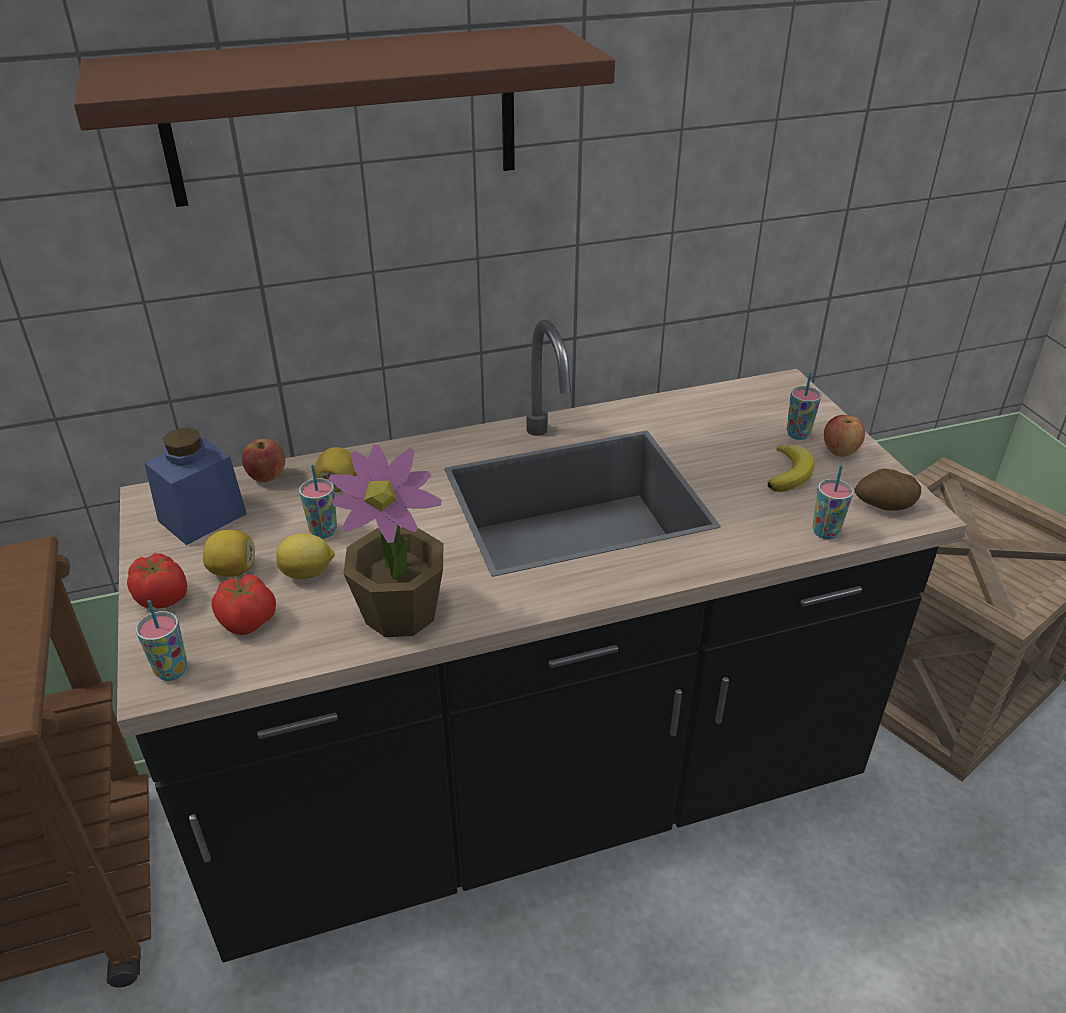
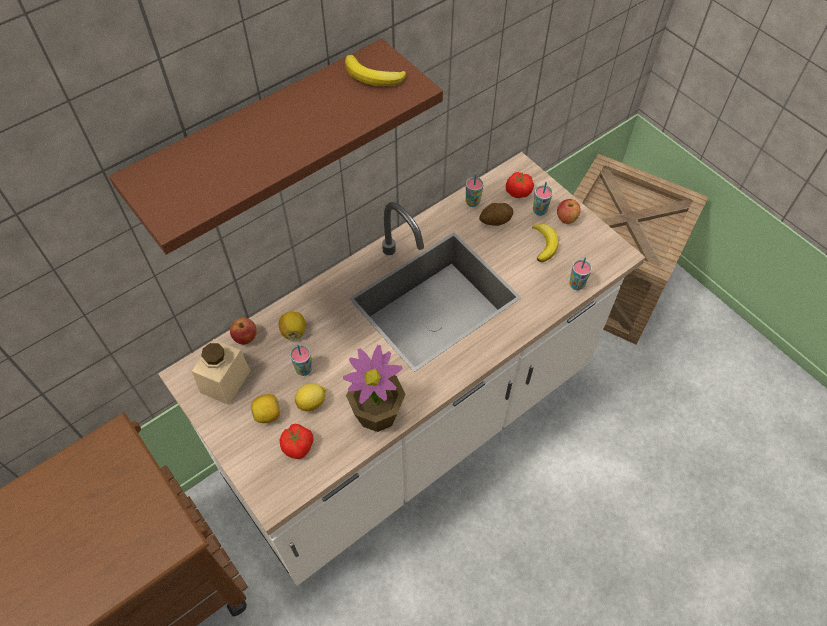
camera: 20 degrees left, 20 degrees up
black counter [117,320,967,962] -> white counter [158,152,645,586]
tomato [127,553,187,608] -> tomato moved to [506,172,534,198]
cup [136,600,187,681] -> cup moved to [466,173,484,207]
blue jar [144,427,247,545] -> beige jar [192,339,251,405]
potato [855,468,921,511] -> potato moved to [479,203,513,226]
none -> banana [345,55,406,86]

